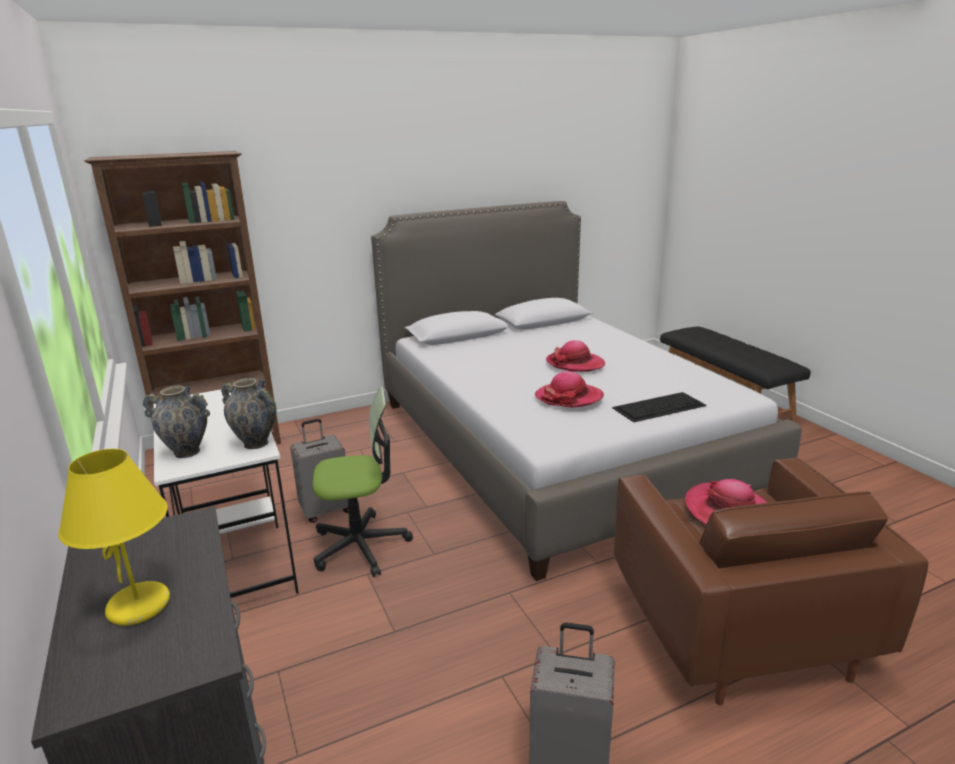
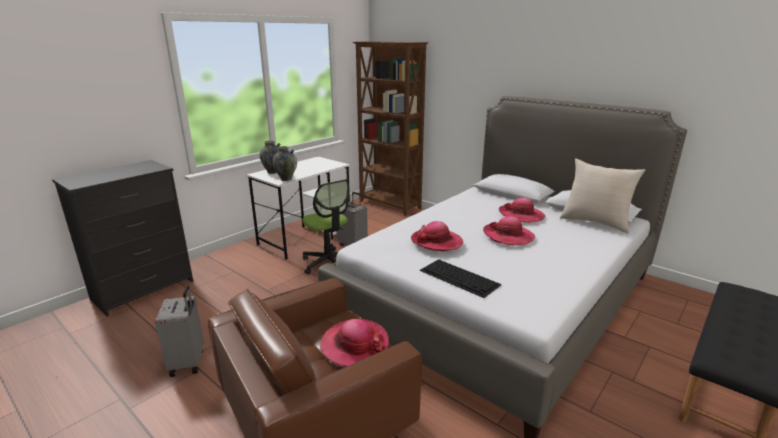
camera: 65 degrees right, 0 degrees up
yellow table lamp [58,449,170,626] -> none
none -> hat [499,197,545,223]
none -> beige pillow [560,158,646,234]

